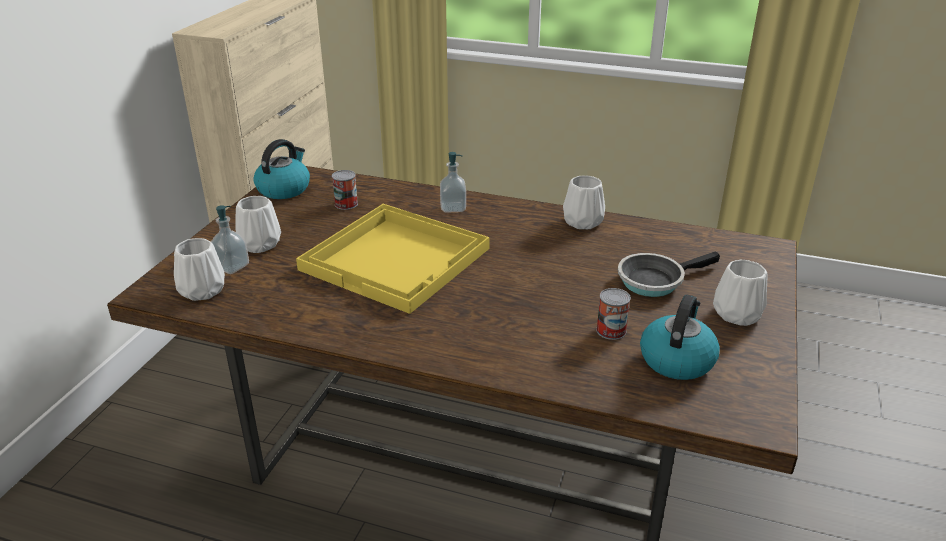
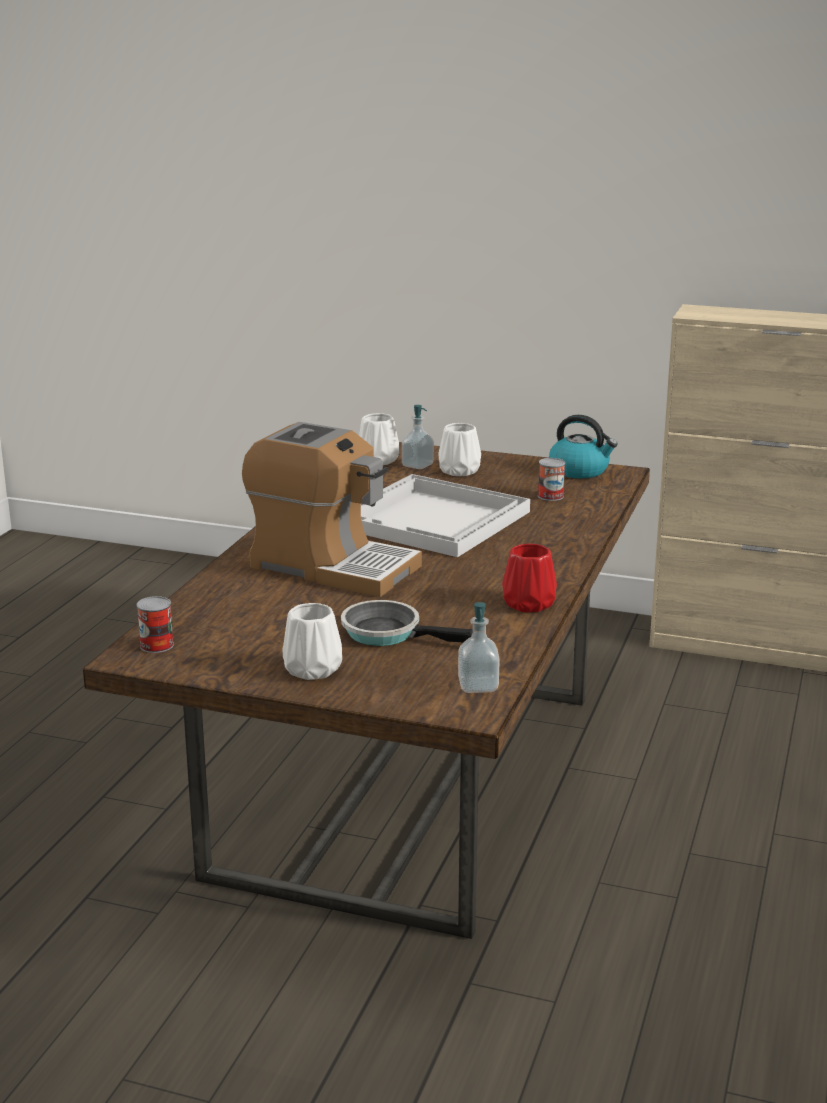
camera: 90 degrees right, 10 degrees down
yellow tray [296,204,490,314] -> white tray [361,474,530,557]
soap dispenser [440,152,466,213] -> soap dispenser moved to [458,602,500,693]
white vase [563,175,605,229] -> red vase [502,544,557,612]
can [596,288,631,340] -> can moved to [137,596,174,653]
frying pan [618,251,720,297] -> frying pan turned 45 degrees counterclockwise [341,600,473,646]
kettle [640,294,720,380] -> none
none -> coffee machine [242,422,422,597]

